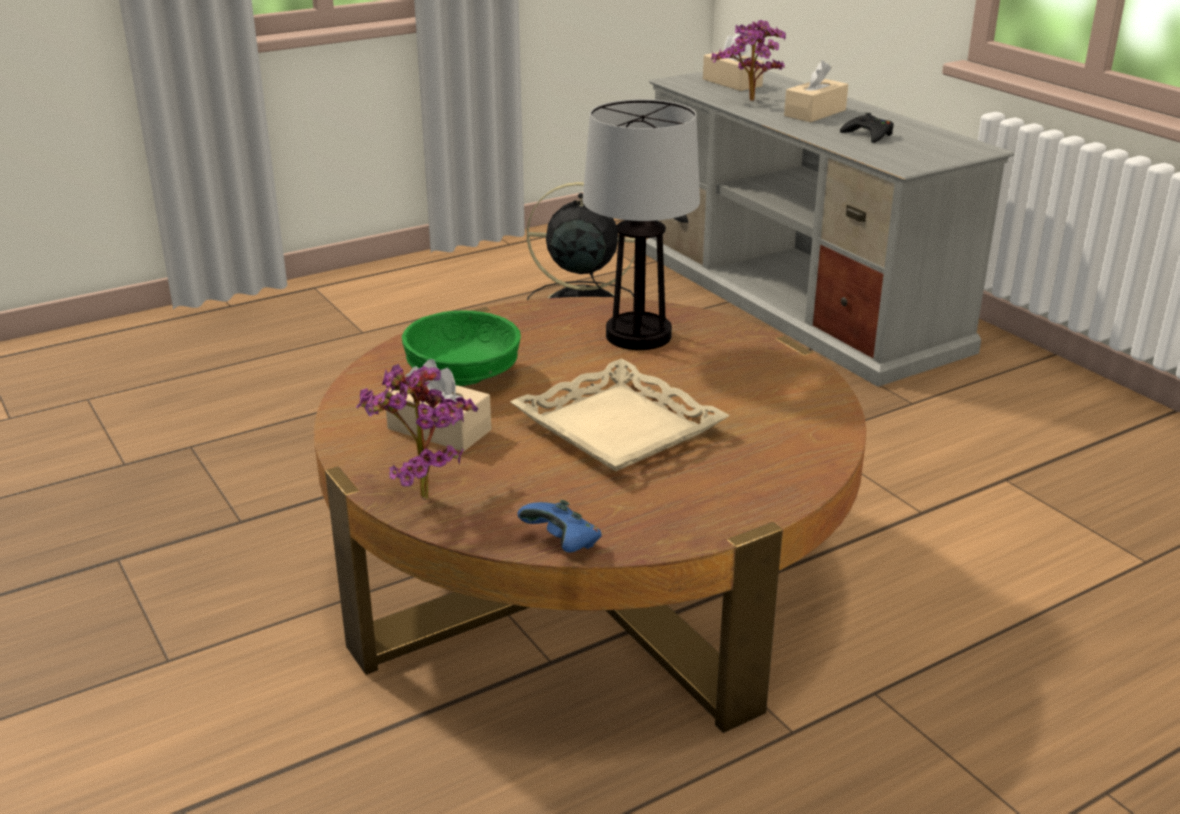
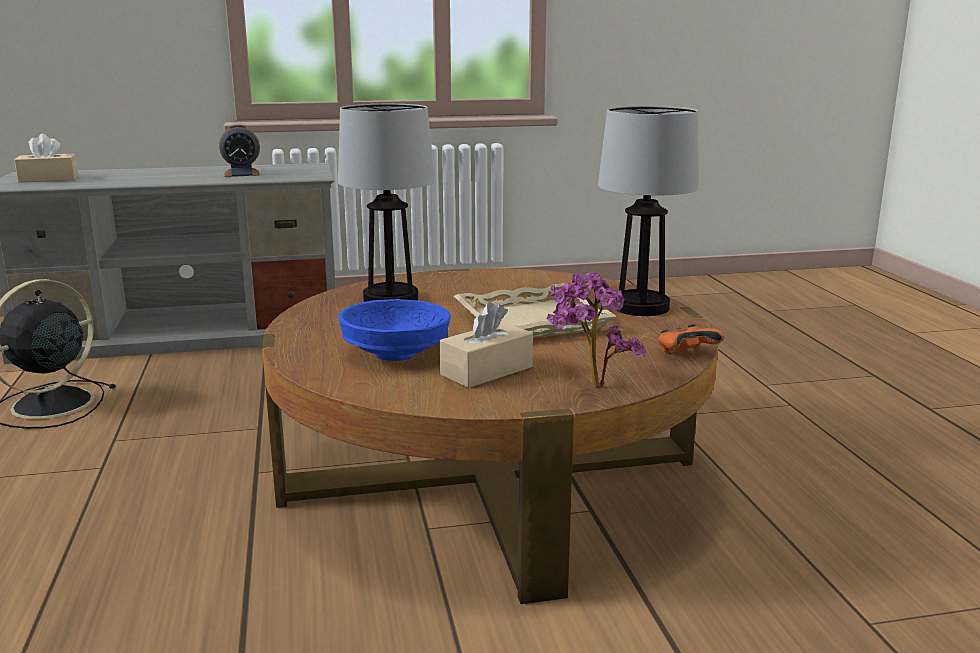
camera: 70 degrees left, 10 degrees down
green bowl [402,311,521,386] -> blue bowl [338,299,451,361]
blue game controller [518,500,602,552] -> orange game controller [658,324,724,353]
potted plant [711,20,786,101] -> none
beige tissue box [784,61,848,122] -> none
black game controller [840,113,894,143] -> alarm clock [219,125,260,177]
none -> table lamp [598,106,699,316]

